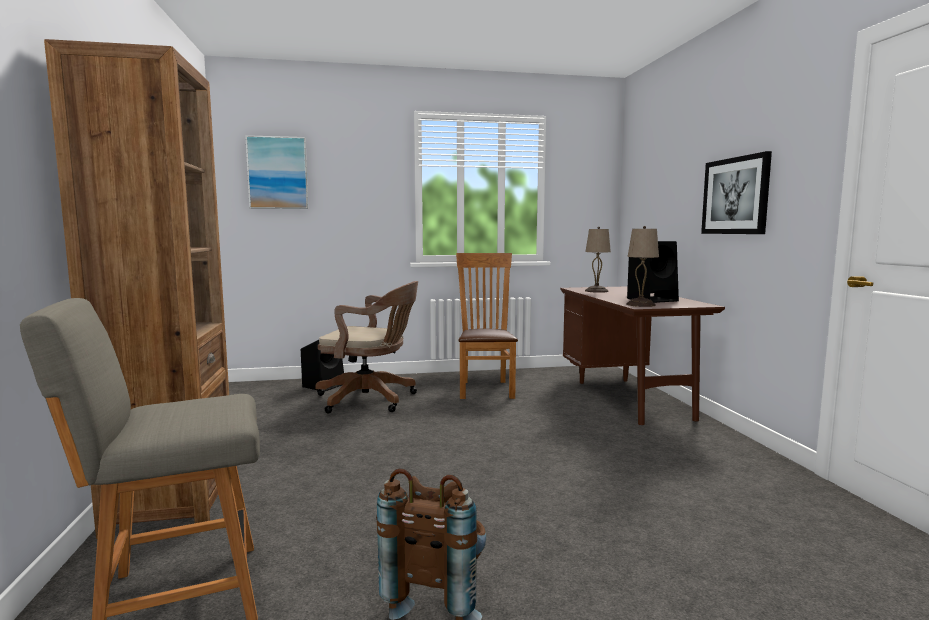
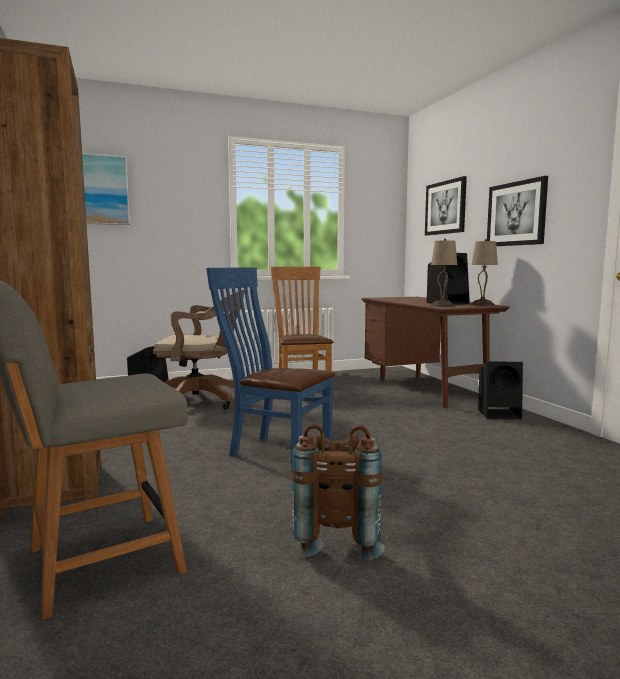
camera: 10 degrees left, 0 degrees up
beige table lamp [585,227,611,293] -> beige table lamp moved to [470,239,498,306]
none -> blue chair [206,267,336,471]
none -> picture [425,176,467,235]
none -> black speaker [478,361,523,420]

